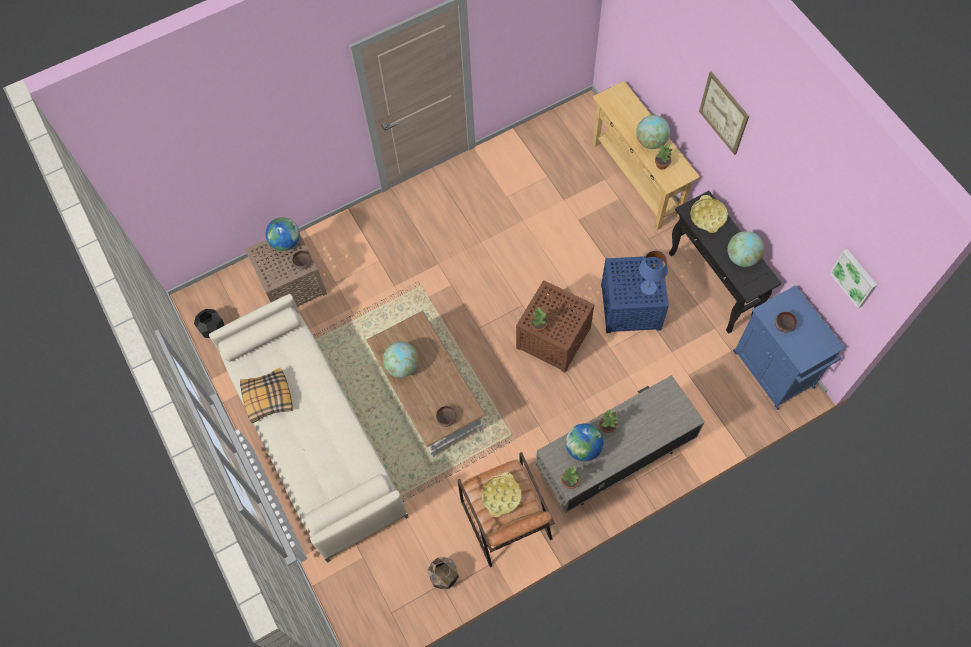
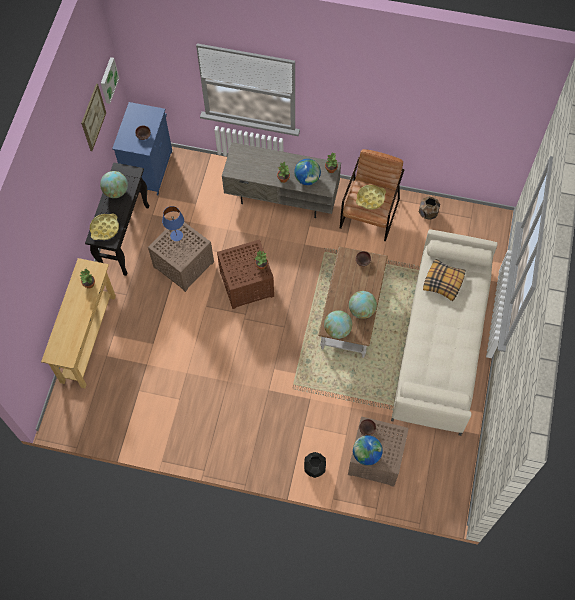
camera: 140 degrees left, 0 degrees up
black planter [194,309,224,338] -> black planter moved to [304,452,326,478]
pillow [240,368,293,423] -> pillow moved to [423,259,465,301]
blue side table [601,256,669,333] -> brown side table [148,217,214,292]
globe [636,115,670,149] -> globe moved to [324,310,352,339]
picture [699,71,749,155] -> picture moved to [81,84,106,151]

